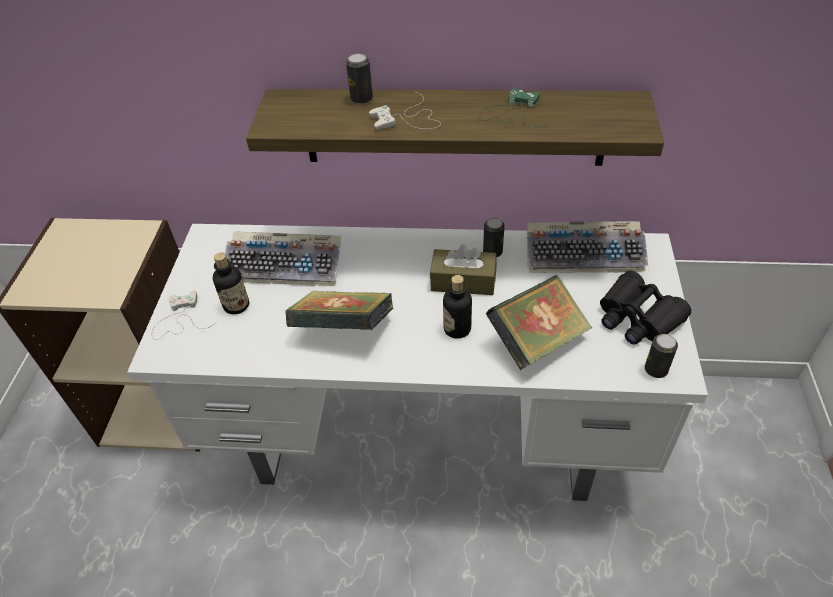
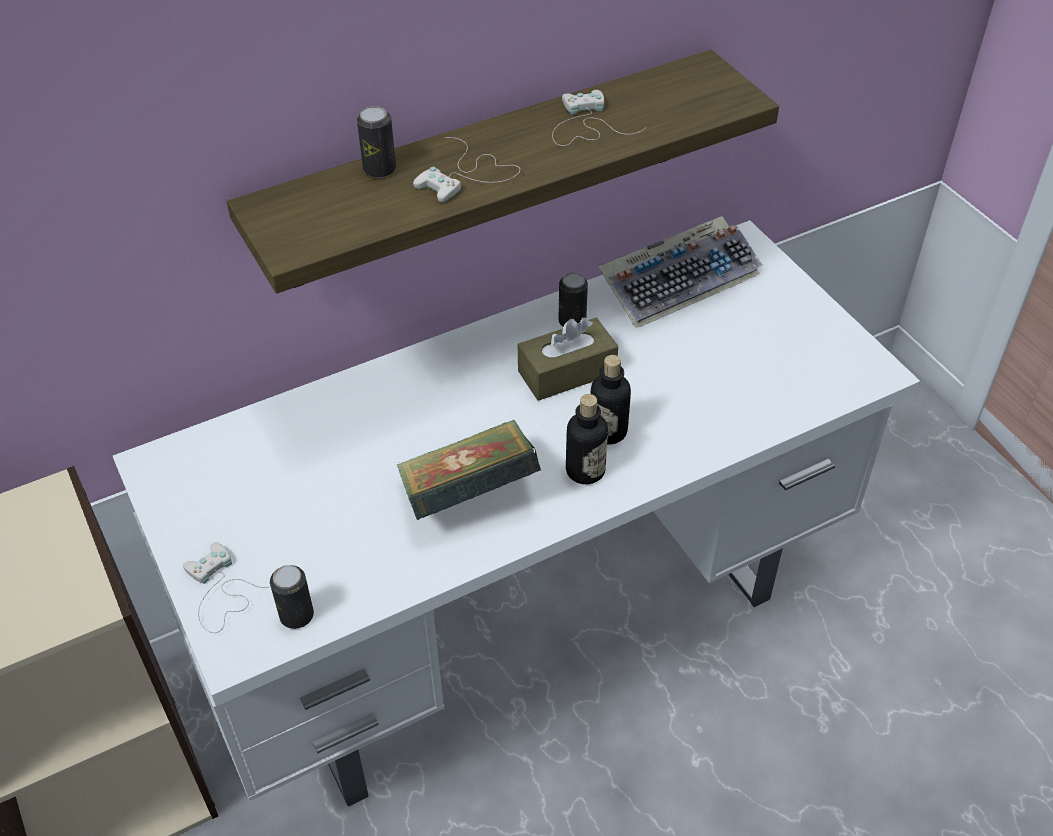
camera: 35 degrees left, 0 degrees up
bottle [213,253,249,315] -> bottle moved to [566,394,608,484]
keyboard [225,232,341,286] -> none
green game controller [479,88,547,128] -> white game controller [552,90,646,146]
book [486,275,592,370] -> none
black binoculars [600,270,691,345] -> none
can [645,334,678,378] -> can moved to [270,565,314,629]

